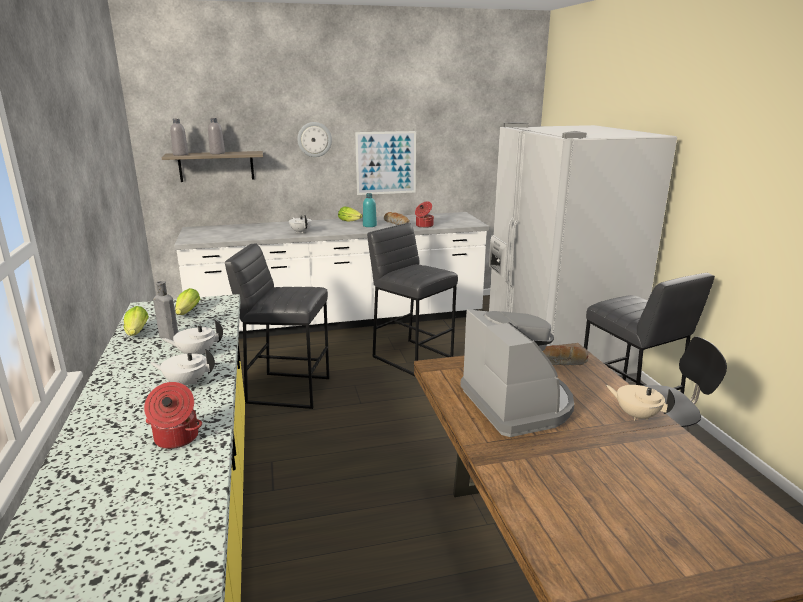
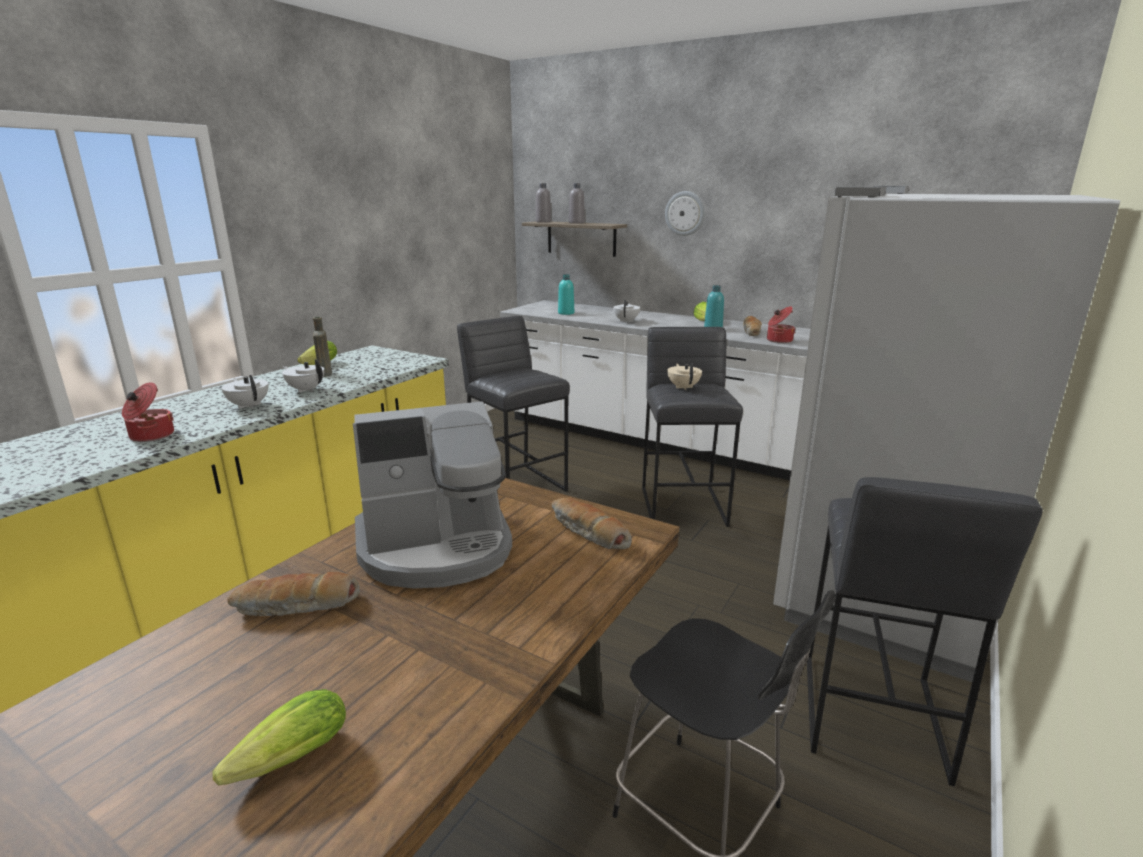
camera: 45 degrees right, 0 degrees up
grey bottle [153,281,178,340] -> brown bottle [312,317,332,377]
lettuce [175,288,200,315] -> lettuce moved to [213,689,346,786]
picture [355,131,416,195] -> none
coffee machine [460,309,574,437] -> coffee machine turned 45 degrees clockwise [353,401,512,589]
beige teapot [606,385,675,421] -> beige teapot moved to [667,363,702,390]
none -> bread [227,572,360,616]
none -> turquoise bottle [558,274,574,315]

